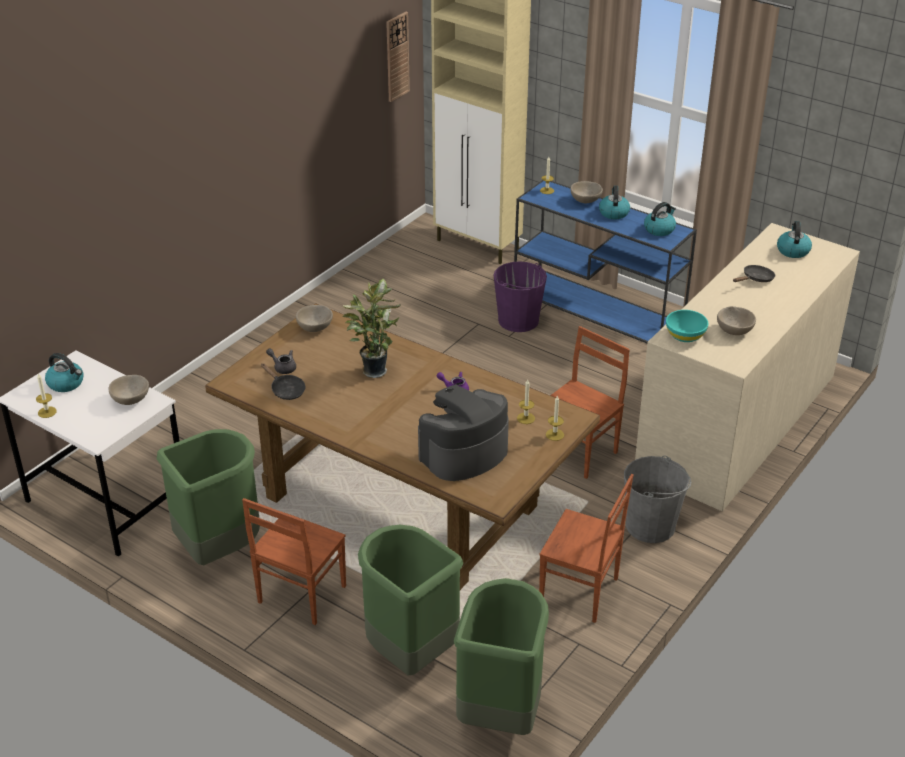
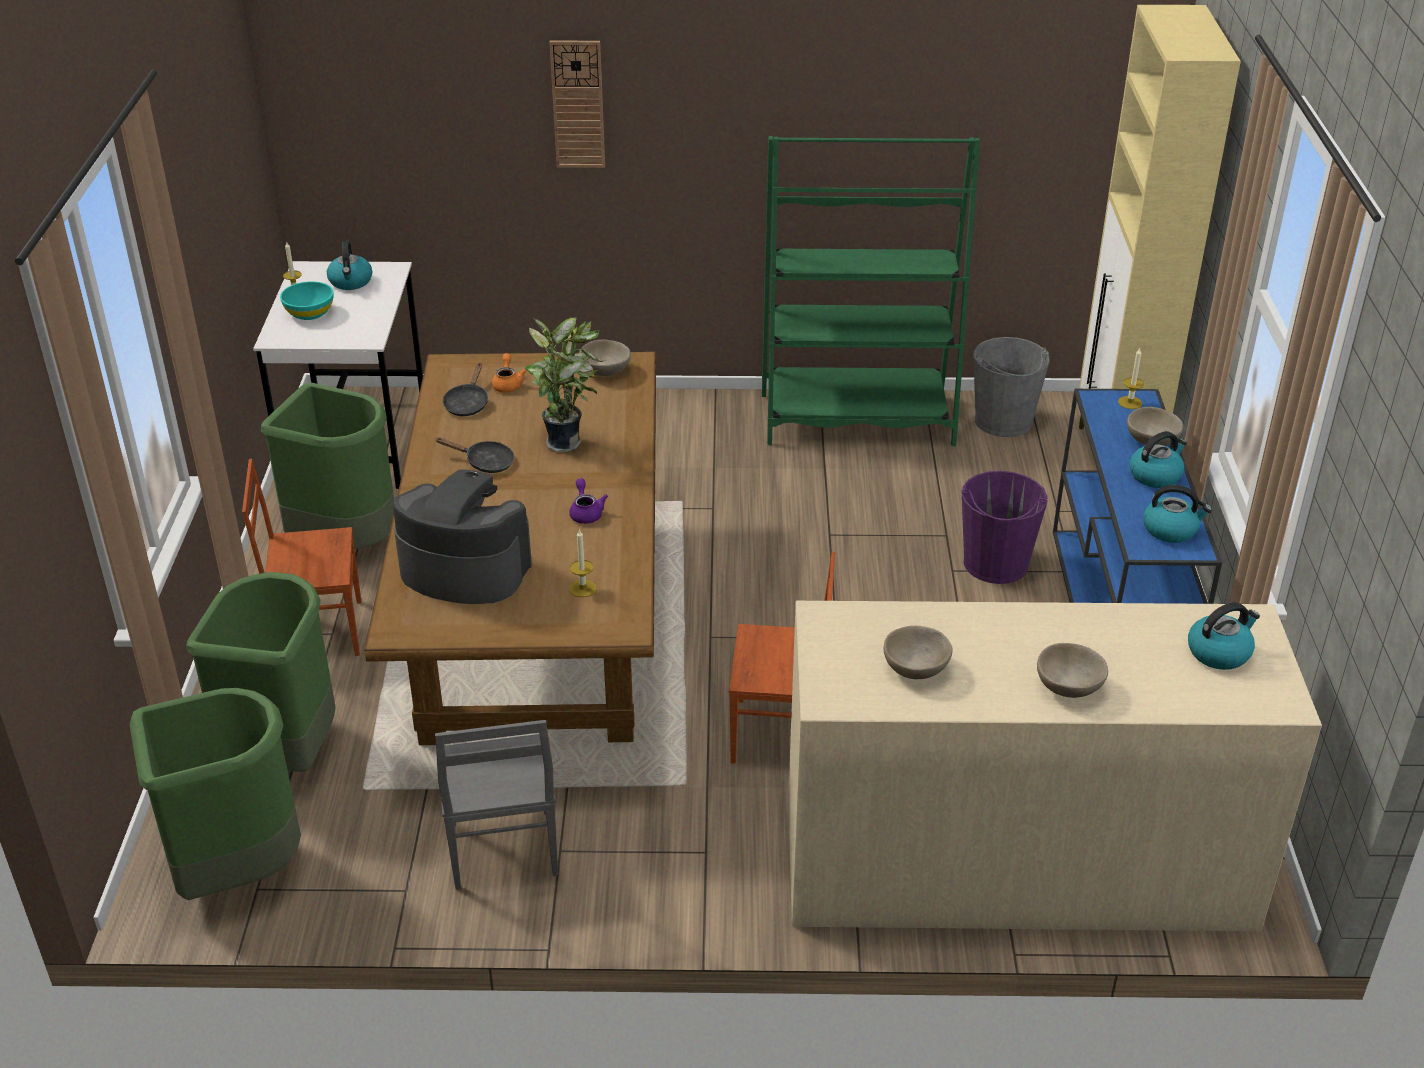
camera: 55 degrees right, 0 degrees up
beige bowl [109,375,149,405] -> beige bowl moved to [1037,643,1108,698]
grey teapot [266,348,296,374] -> orange teapot [492,353,527,393]
wall clock [386,12,410,102] -> wall clock moved to [549,40,605,168]
brown chair [539,474,634,623] -> grey chair [435,720,558,890]
candle [546,396,564,441] -> none
grey bucket [624,455,691,543] -> grey bucket moved to [974,337,1050,437]
turquoise bowl [666,310,709,342] -> turquoise bowl moved to [280,281,334,320]
black frying pan [733,265,775,282] -> black frying pan moved to [435,437,514,473]
none -> green bookcase [762,136,980,446]

